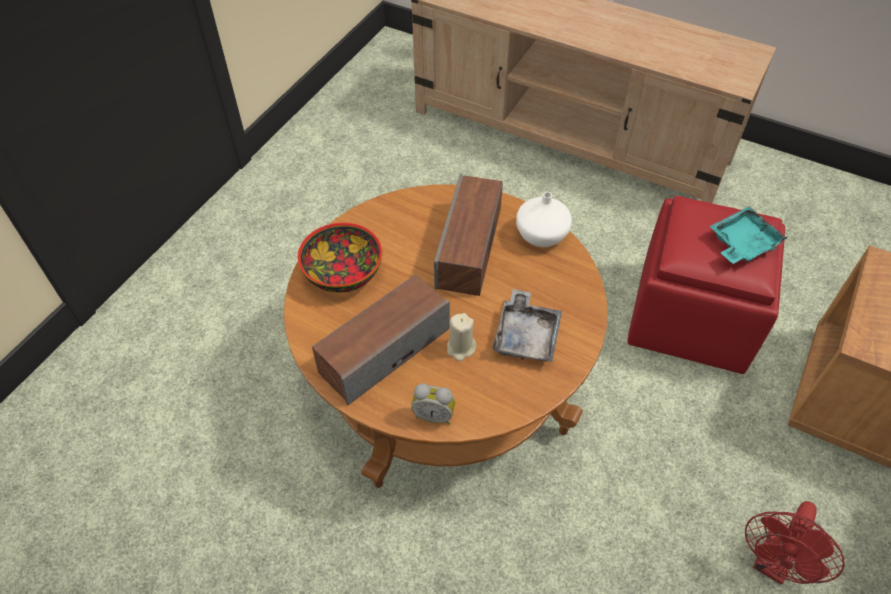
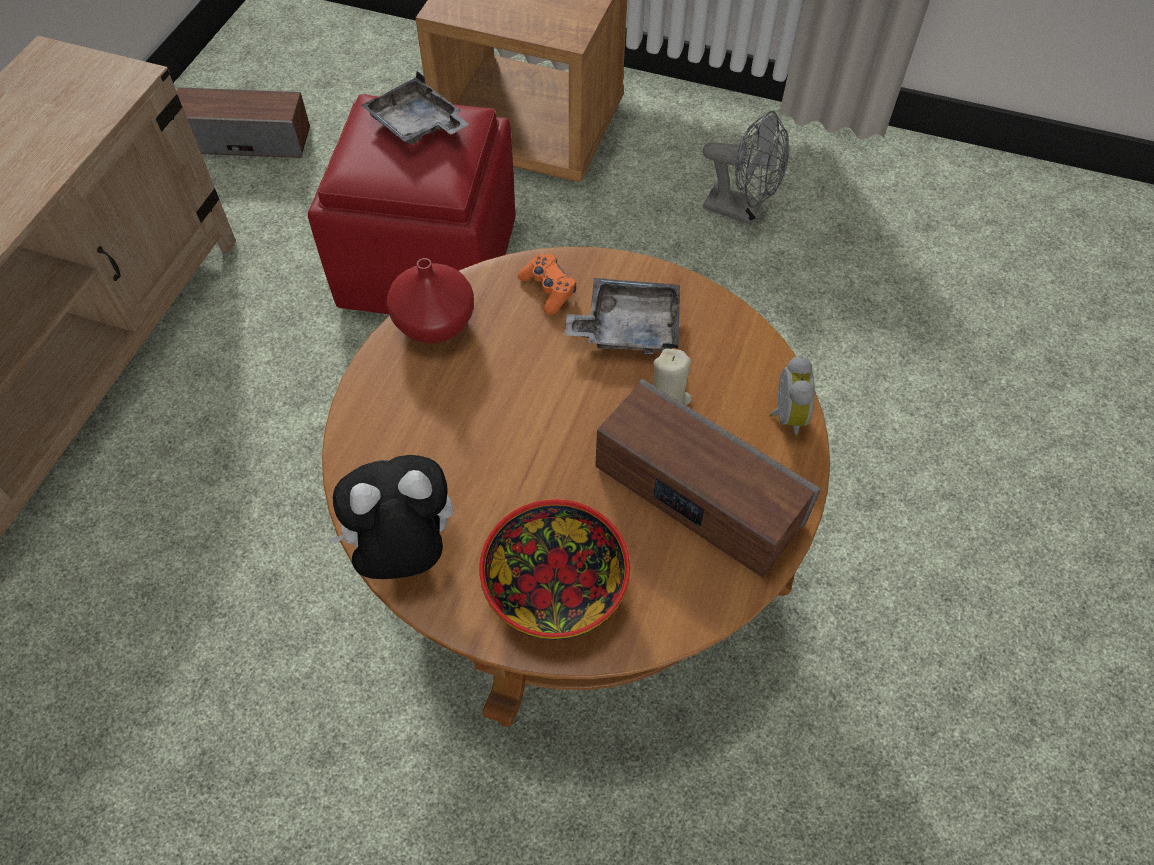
camera: 100 degrees left, 5 degrees up
speaker [434,174,503,296] -> speaker moved to [176,87,310,158]
white vase [516,192,572,247] -> red vase [387,258,474,343]
turquoise tray [710,206,788,264] -> grey tray [361,71,469,145]
red fan [745,501,845,585] -> grey fan [703,111,789,225]
none -> plush toy [329,455,453,579]
none -> orange game controller [517,254,576,315]

